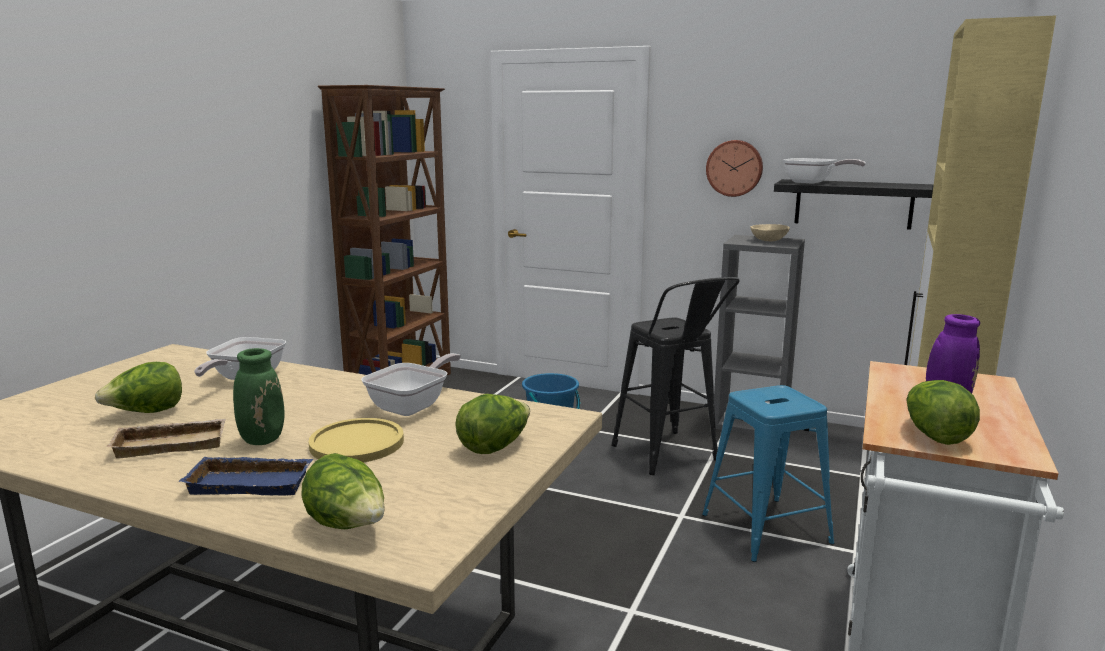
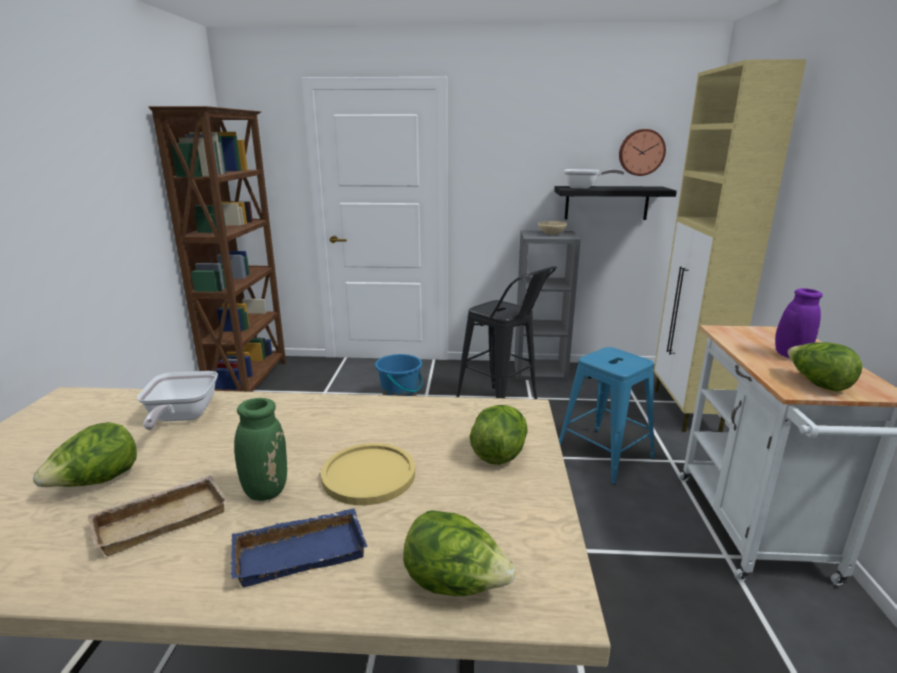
camera: 20 degrees left, 5 degrees up
frying pan [361,353,461,416] -> none
wall clock [706,140,763,197] -> wall clock moved to [619,129,666,176]

